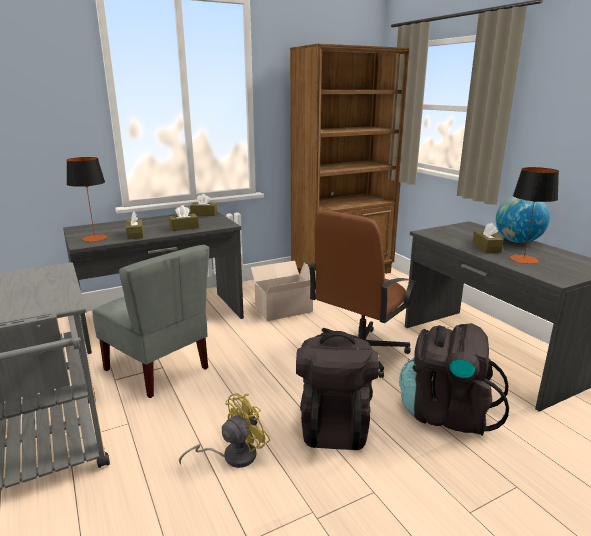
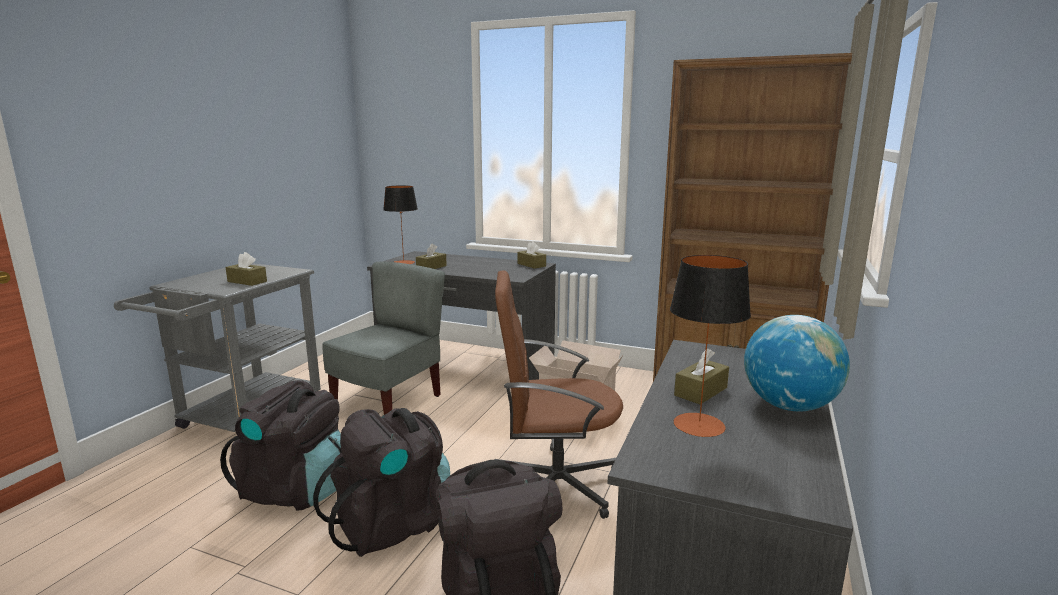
camera: 50 degrees right, 5 degrees down
grey chair [92,245,209,398] -> grey chair turned 150 degrees counterclockwise [322,262,445,415]
brown tissue box [169,205,199,231] -> brown tissue box moved to [226,252,267,286]
yellow fan [179,393,270,468] -> black backpack [220,380,341,511]

